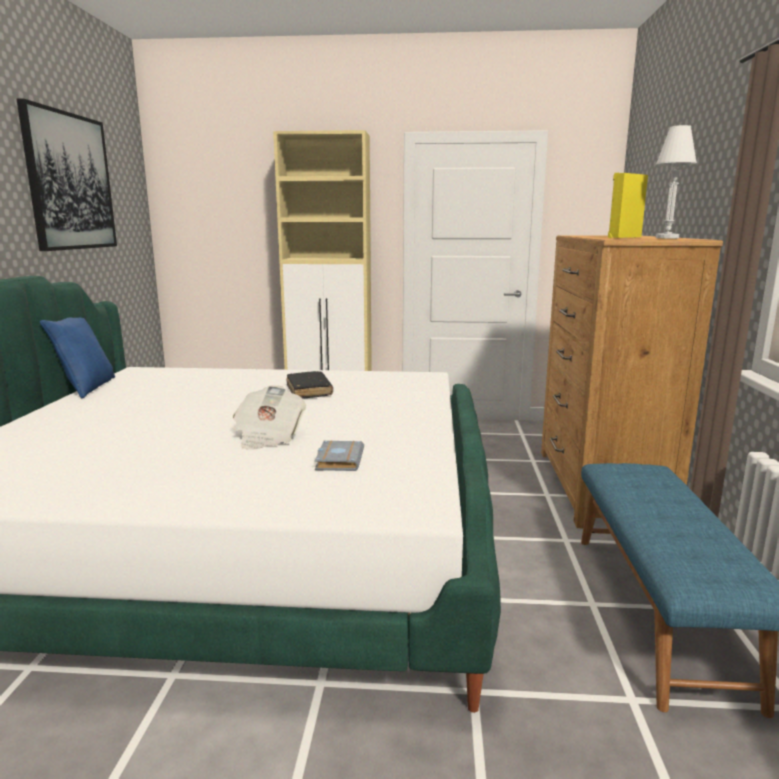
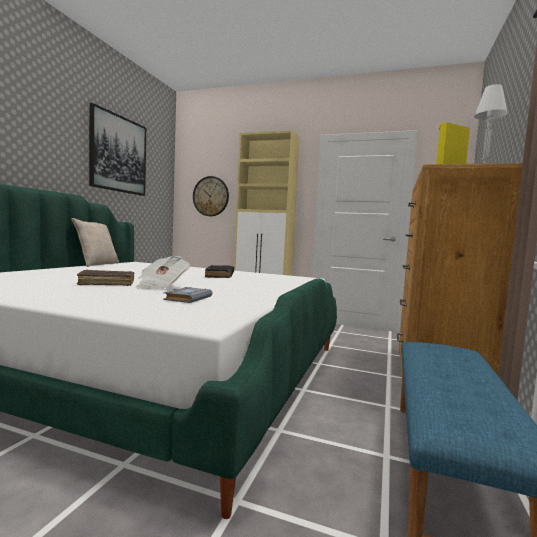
camera: 15 degrees right, 10 degrees down
blue pillow [40,318,115,398] -> beige pillow [72,218,119,267]
none -> brown book [77,269,134,286]
none -> wall clock [193,176,229,216]

